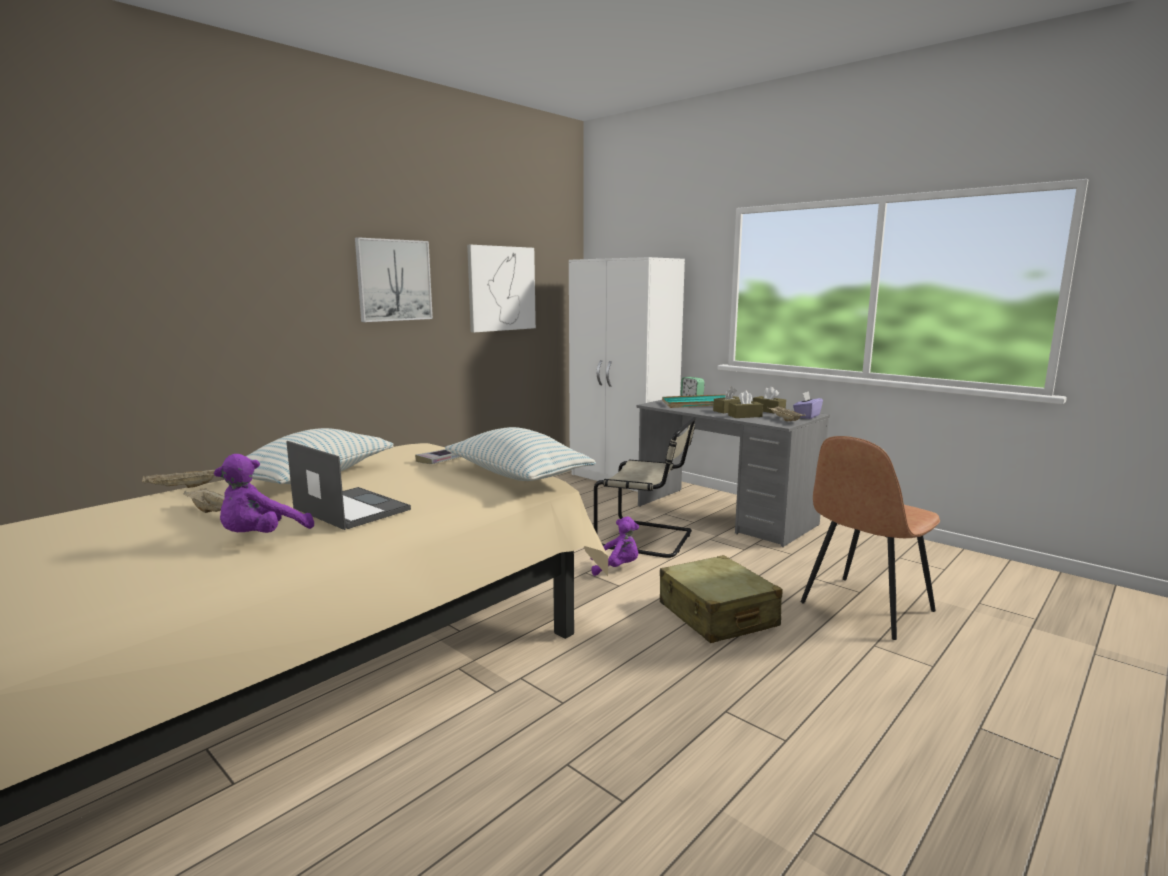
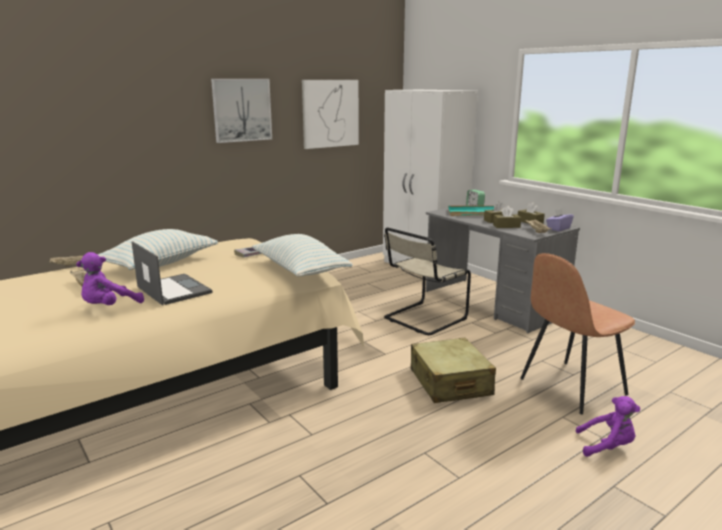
camera: 10 degrees right, 5 degrees up
purple plush toy [590,517,639,576] -> purple plush toy moved to [575,396,640,457]
beige chair [594,417,696,558] -> beige chair turned 105 degrees clockwise [384,228,471,335]

